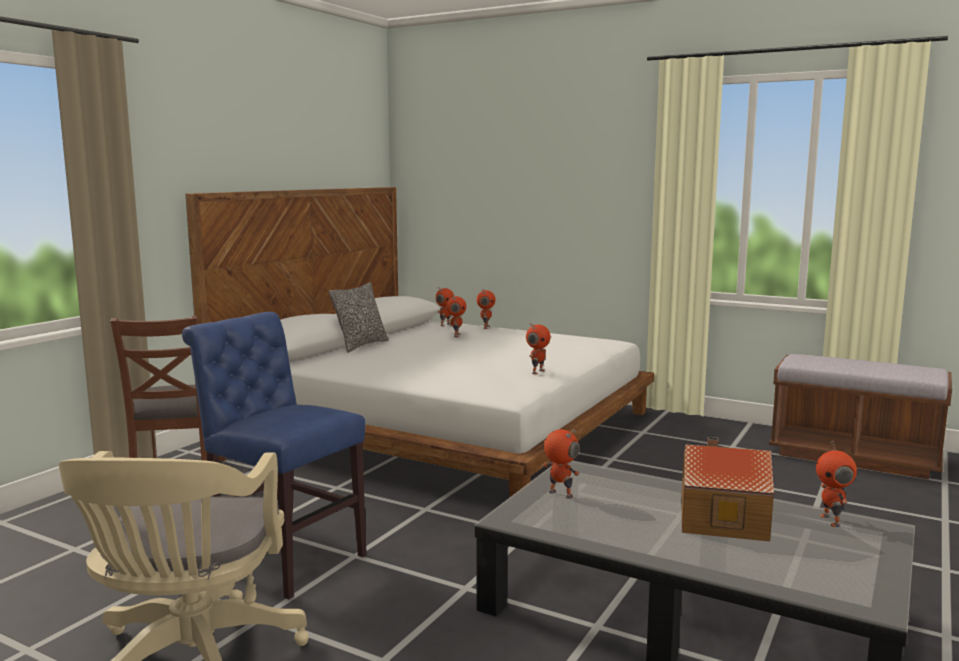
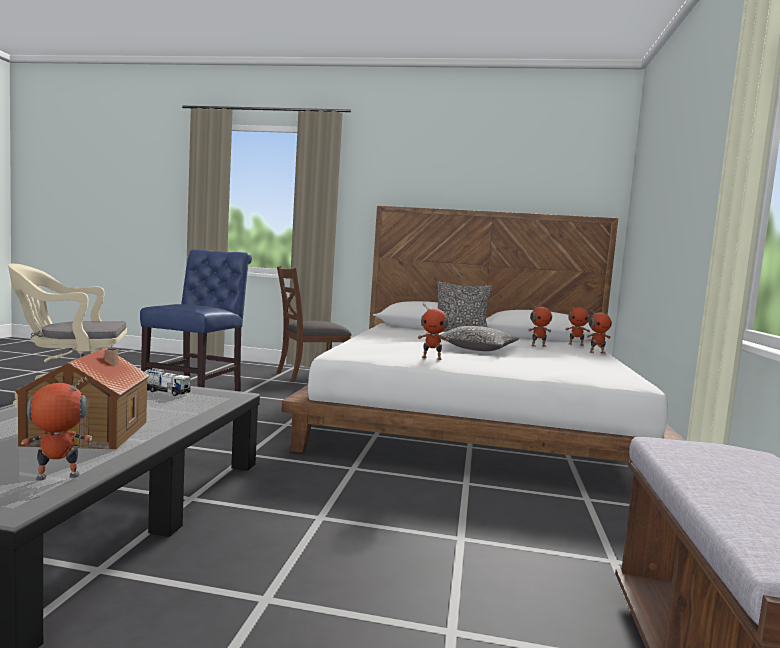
camera: 70 degrees right, 5 degrees down
toy robot [542,429,580,499] -> toy truck [145,368,191,396]
none -> pillow [440,326,519,351]

